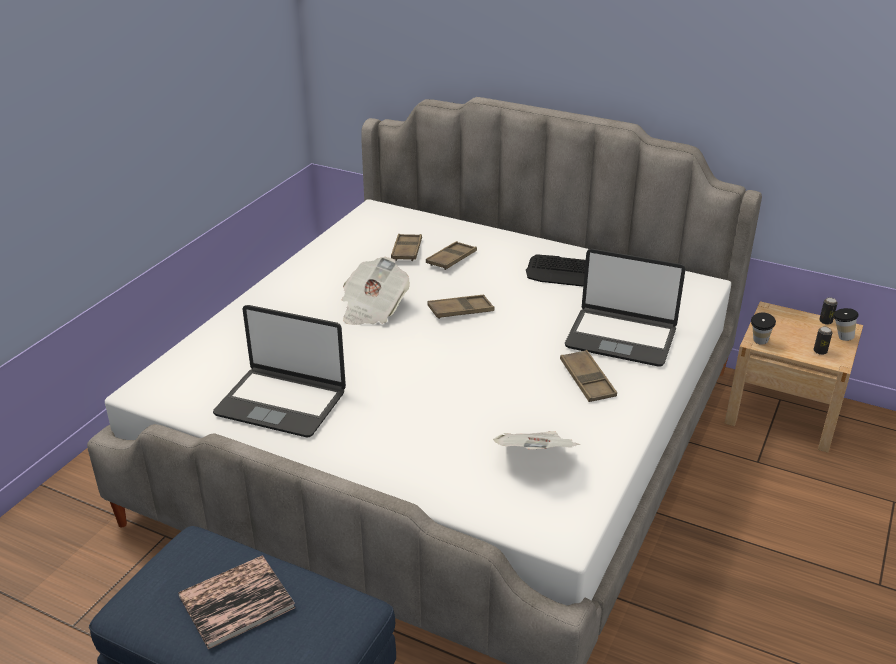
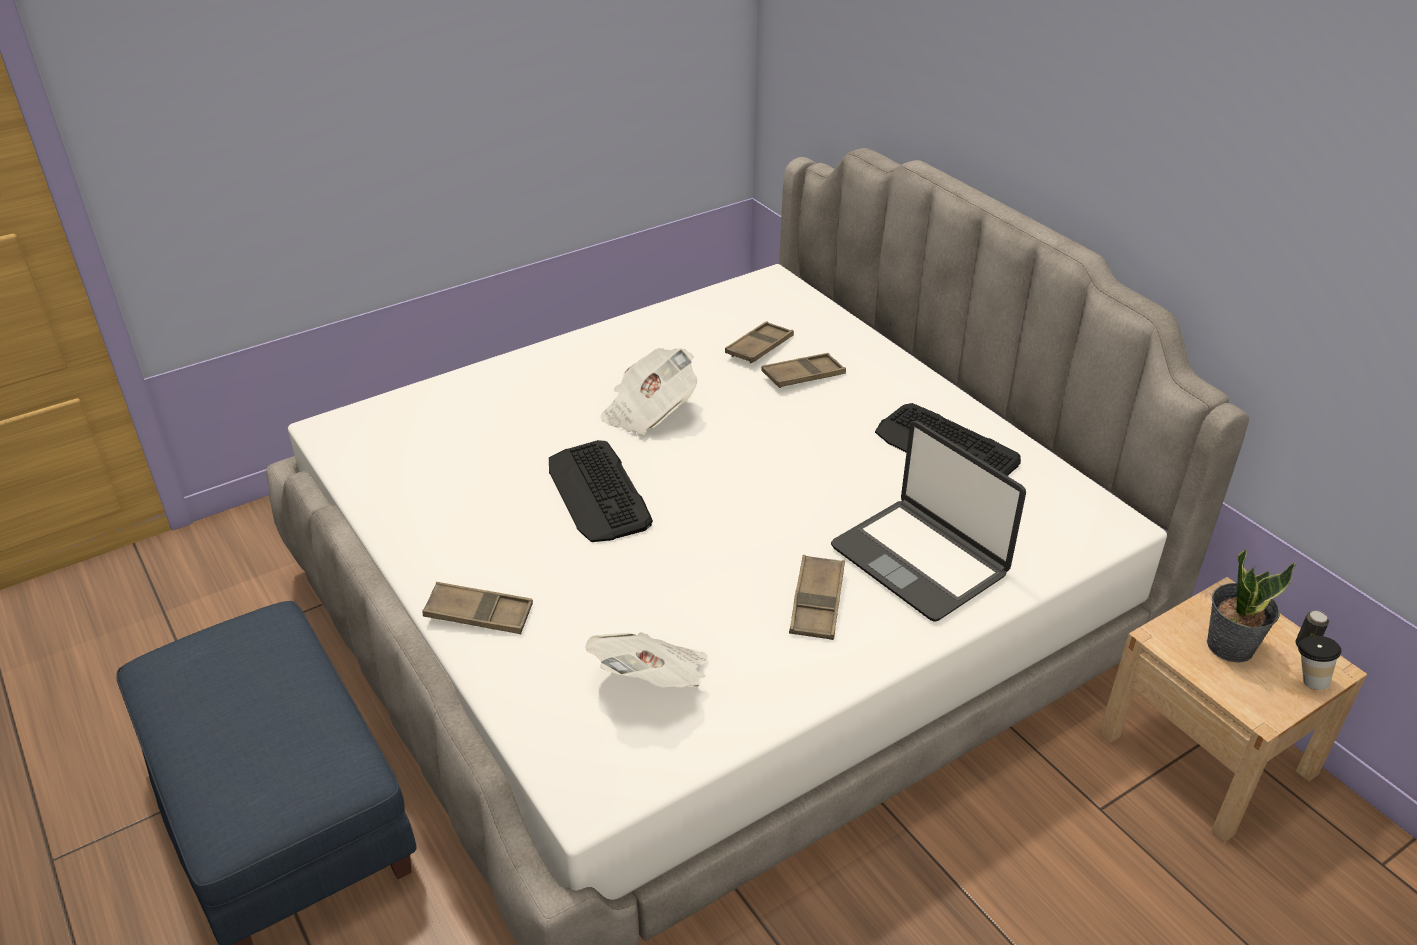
camera: 30 degrees right, 5 degrees up
book [178,555,295,649] -> none
laptop [213,305,346,437] -> none
brown tray [427,295,495,319] -> brown tray moved to [422,582,533,634]
cup [751,312,776,345] -> none
can [814,327,833,355] -> none
none -> keyboard [549,440,653,542]
none -> potted plant [1207,549,1296,663]

